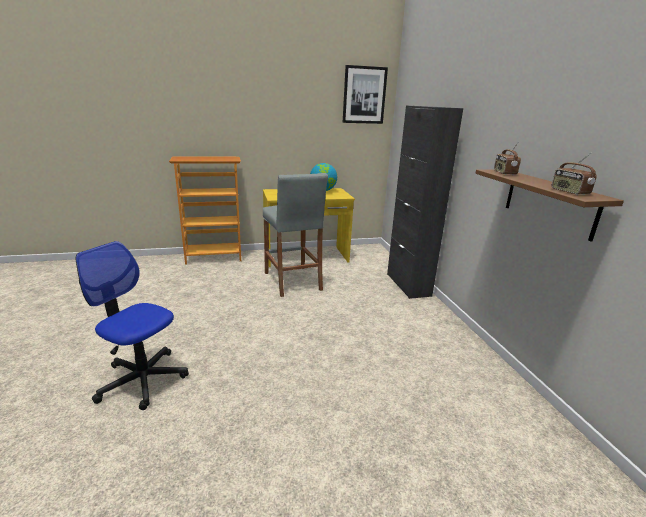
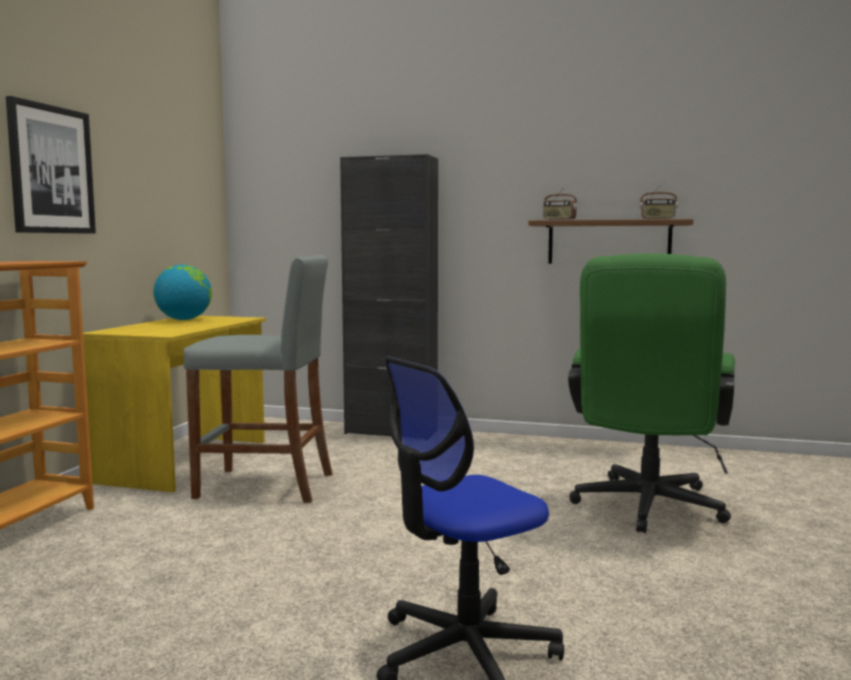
camera: 60 degrees left, 15 degrees down
picture [343,65,388,124] -> picture moved to [6,96,96,234]
none -> green office chair [568,254,735,533]

